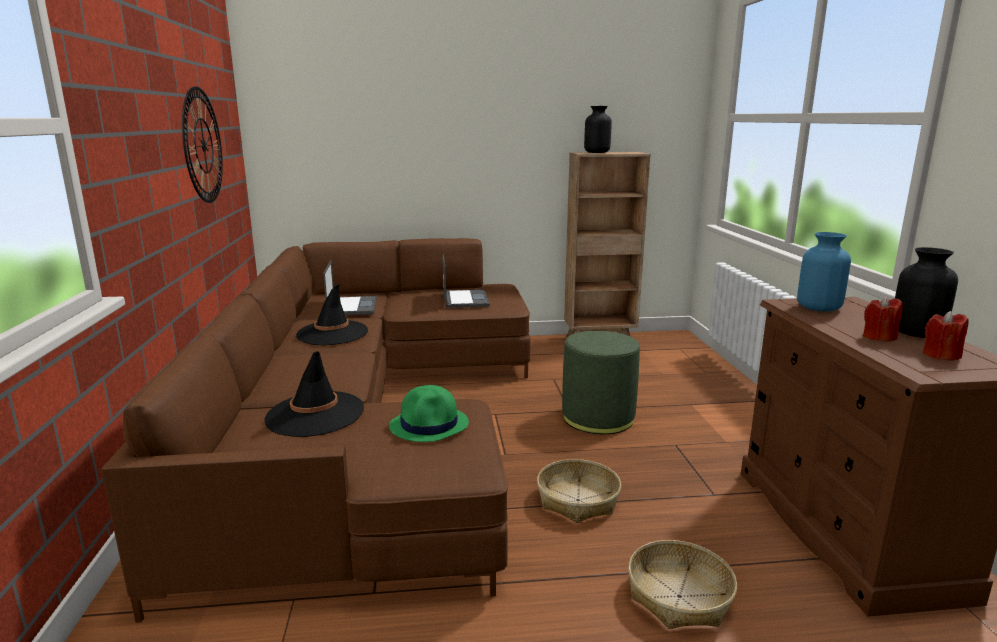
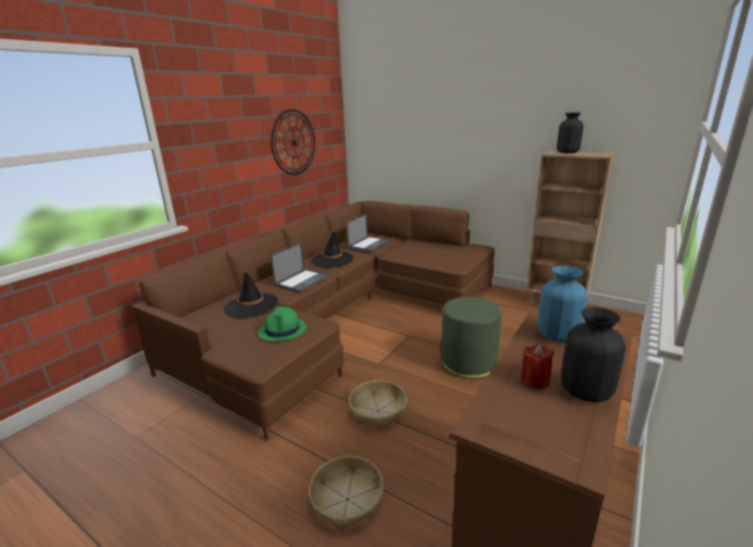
camera: 40 degrees right, 5 degrees up
laptop [443,255,490,308] -> laptop moved to [270,242,329,293]
red candle [923,311,968,360] -> none

